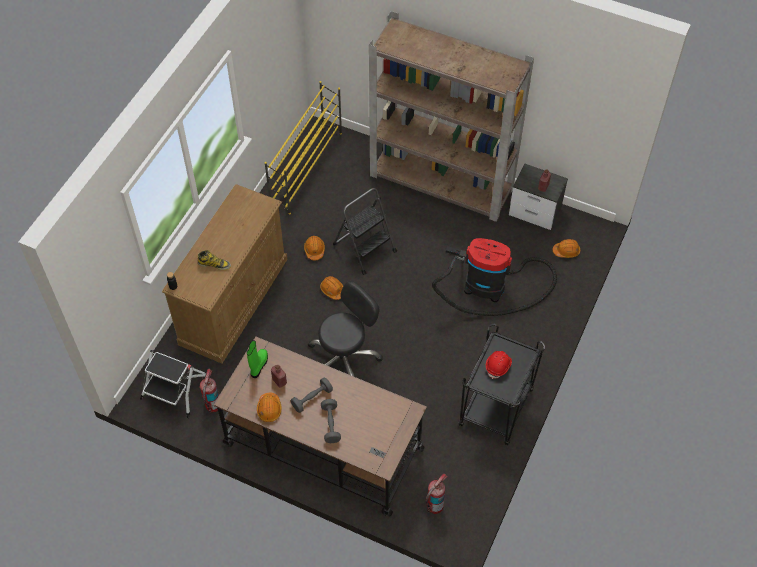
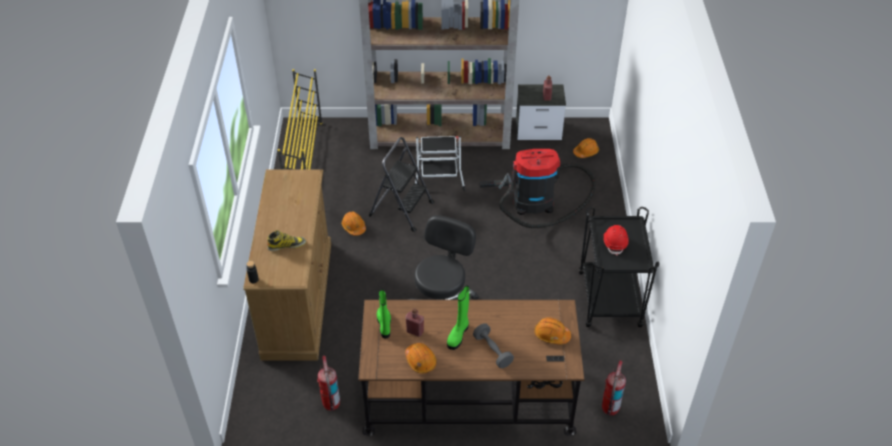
camera: 25 degrees left, 10 degrees down
step ladder [140,350,207,418] -> step ladder moved to [415,136,465,191]
grey dumbbell [291,377,333,413] -> green boot [447,286,469,350]
orange hard hat [320,276,343,300] -> orange hard hat moved to [534,317,571,345]

